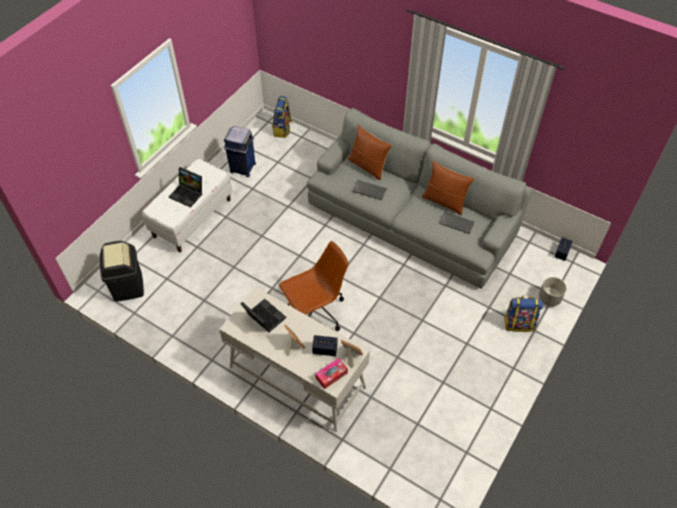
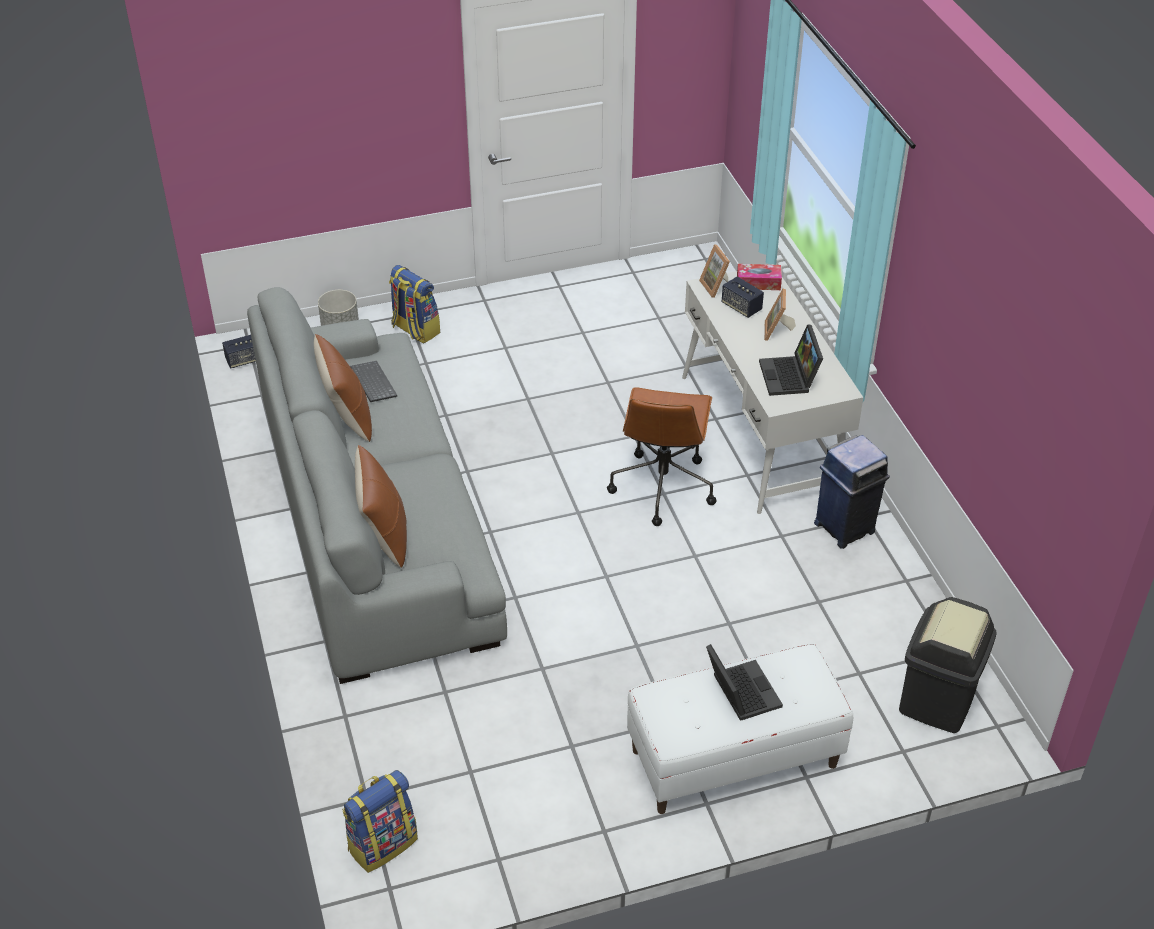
camera: 140 degrees left, 10 degrees down
blue trash can [224,126,256,177] -> blue trash can moved to [814,435,890,549]
brown office chair [279,241,349,331] -> brown office chair turned 90 degrees counterclockwise [607,387,717,526]
keyboard [352,180,387,200] -> none

